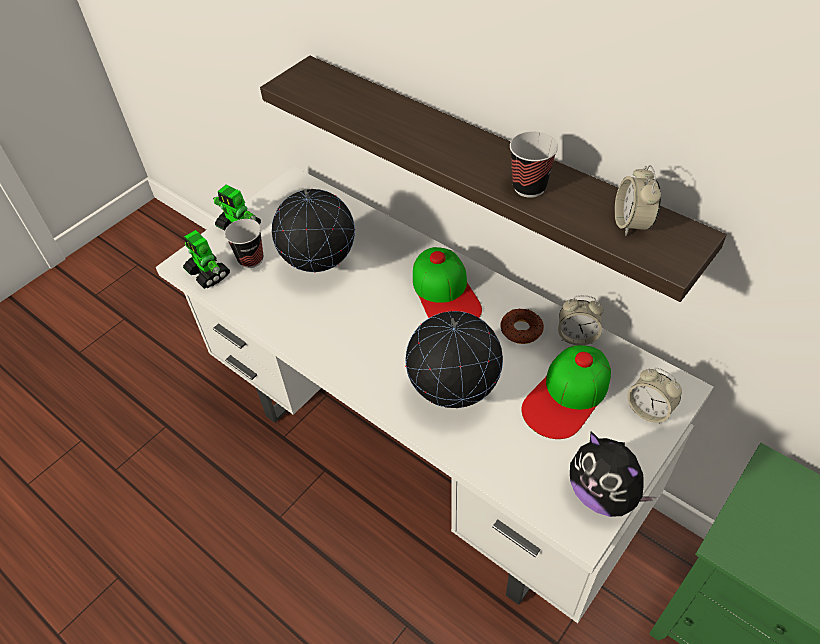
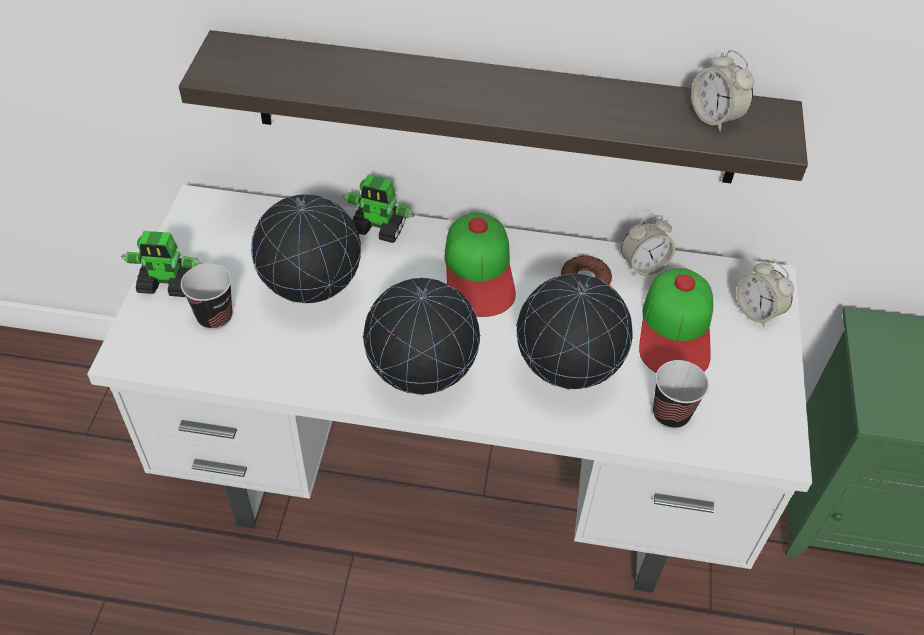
camera: 35 degrees left, 0 degrees up
toy robot [183,230,230,289] -> toy robot moved to [342,175,415,243]
cap [413,247,482,318] -> cap turned 45 degrees clockwise [445,213,516,317]
cup [510,131,558,198] -> cup moved to [653,360,709,429]
plush toy [570,431,656,517] -> none
alarm clock [627,368,682,425] -> alarm clock turned 45 degrees clockwise [736,260,794,327]
none -> globe [363,277,481,395]

